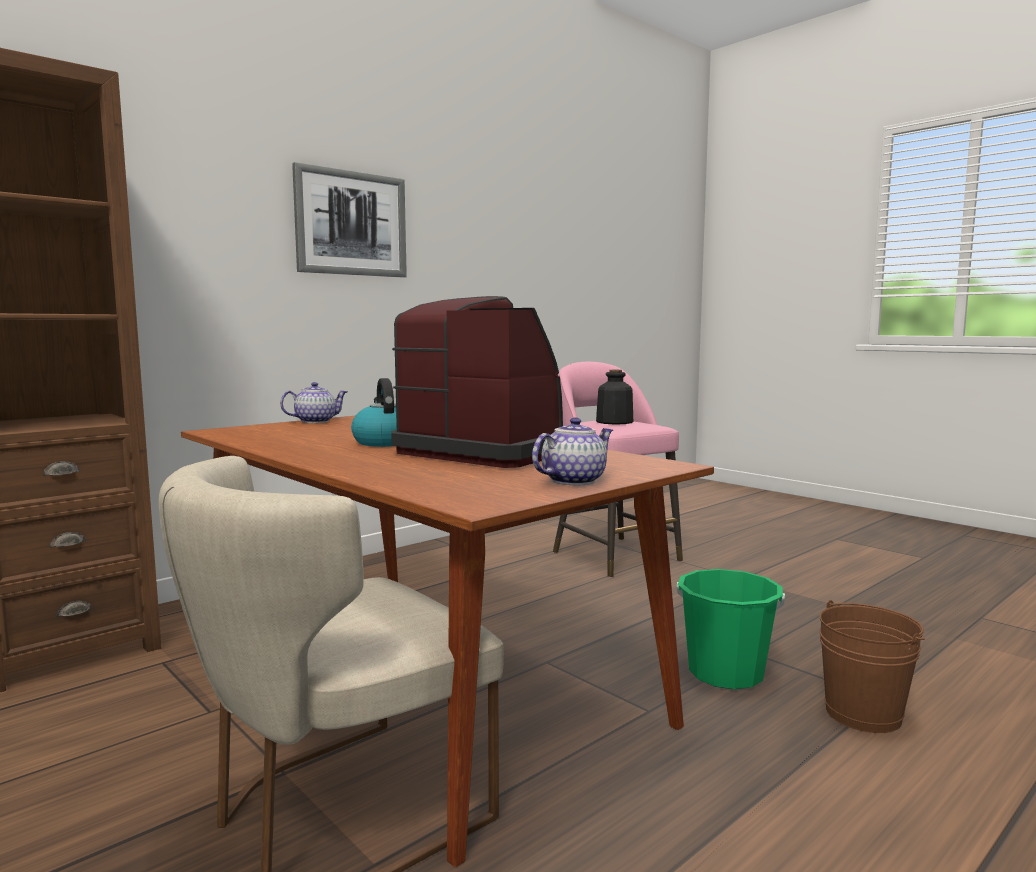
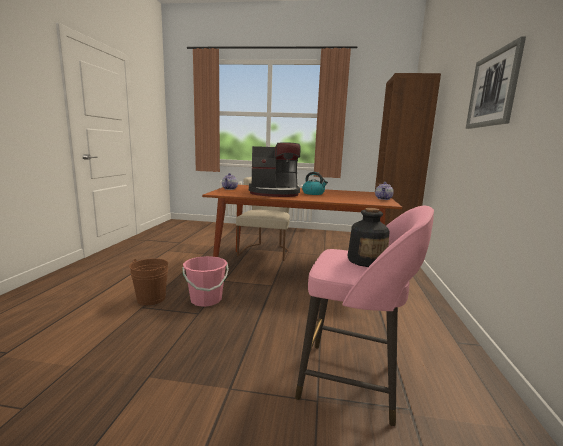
camera: 140 degrees right, 5 degrees up
green bucket [677,569,785,689] -> pink bucket [182,256,229,307]

